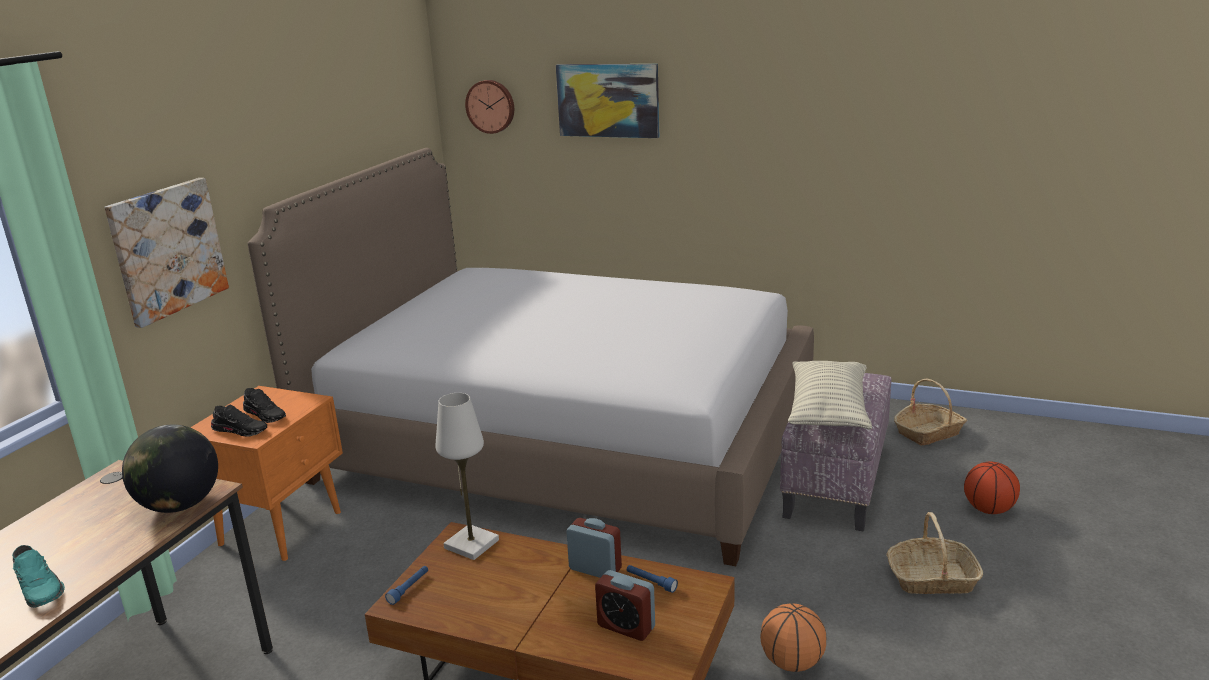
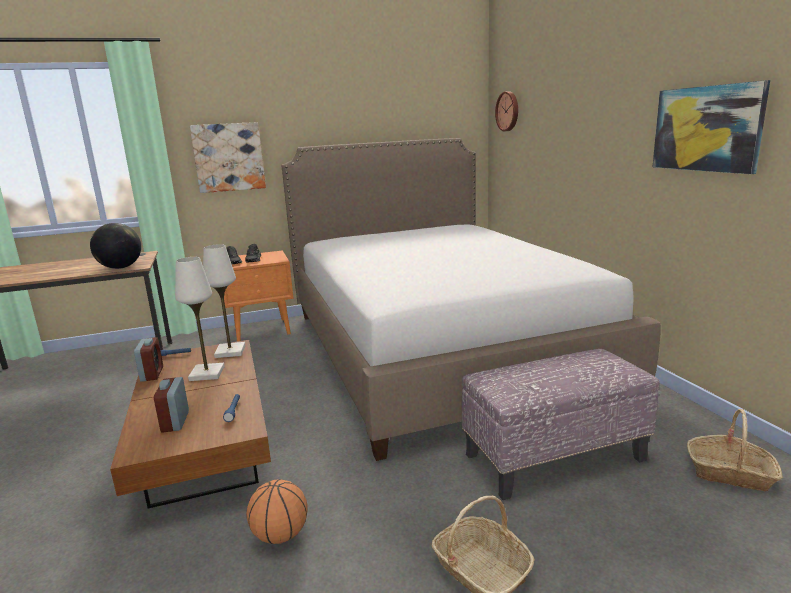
camera: 50 degrees right, 5 degrees down
turquoise shoe [12,545,65,608] -> none
picture [556,64,659,138] -> picture moved to [653,80,770,174]
alarm clock [566,518,622,578] -> alarm clock moved to [134,337,163,382]
pillow [788,361,872,430] -> none
basketball [964,461,1020,514] -> none
none -> white table lamp [175,257,225,381]

